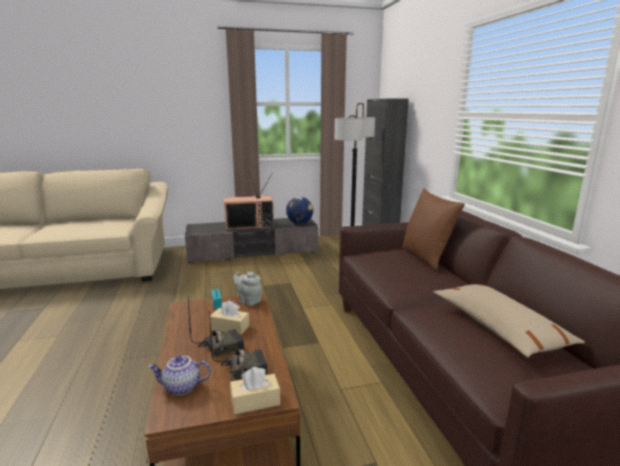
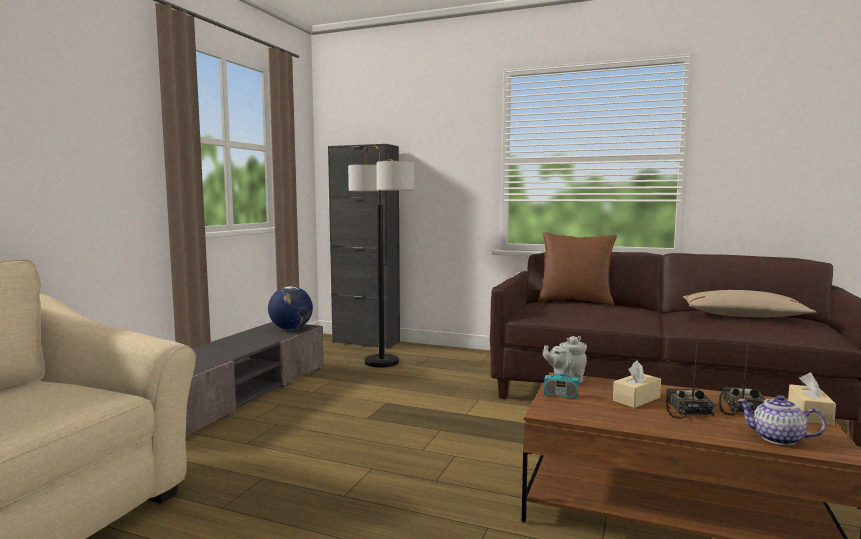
camera: 55 degrees left, 10 degrees down
teapot [148,355,211,395] -> teapot turned 90 degrees clockwise [737,395,826,445]
television [224,170,274,230] -> none

